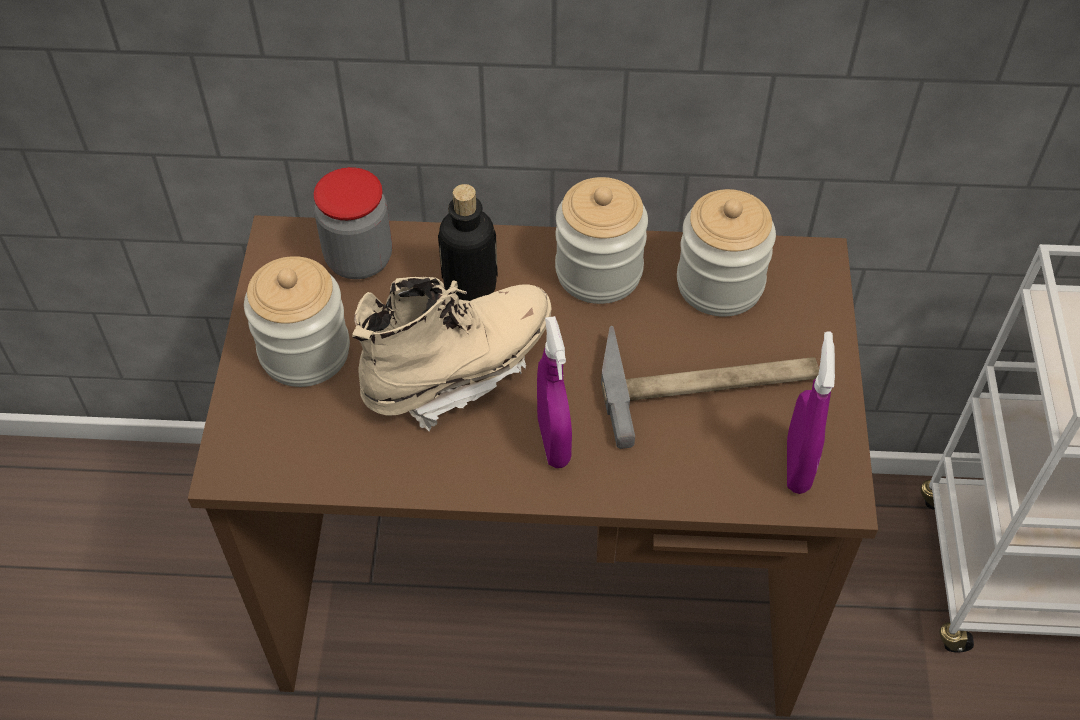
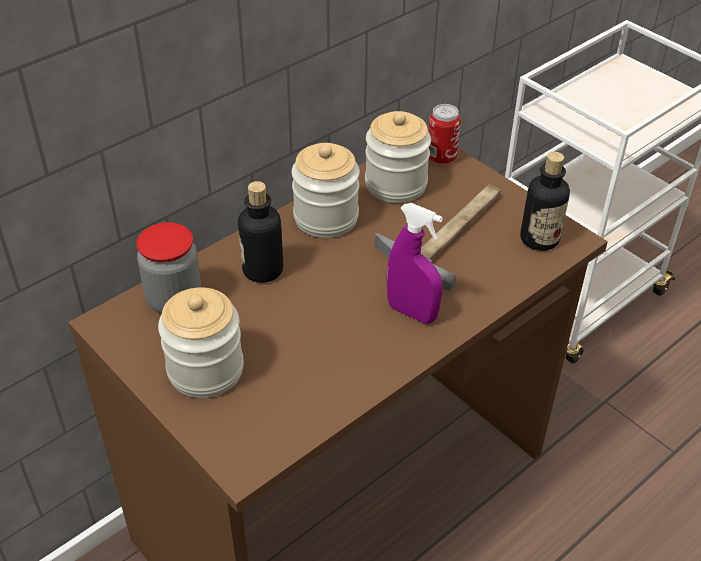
camera: 45 degrees left, 10 degrees down
beige boot [352,277,552,431] -> none
purple spray bottle [787,331,835,494] -> bottle [520,151,570,251]
none -> can [428,104,461,165]

